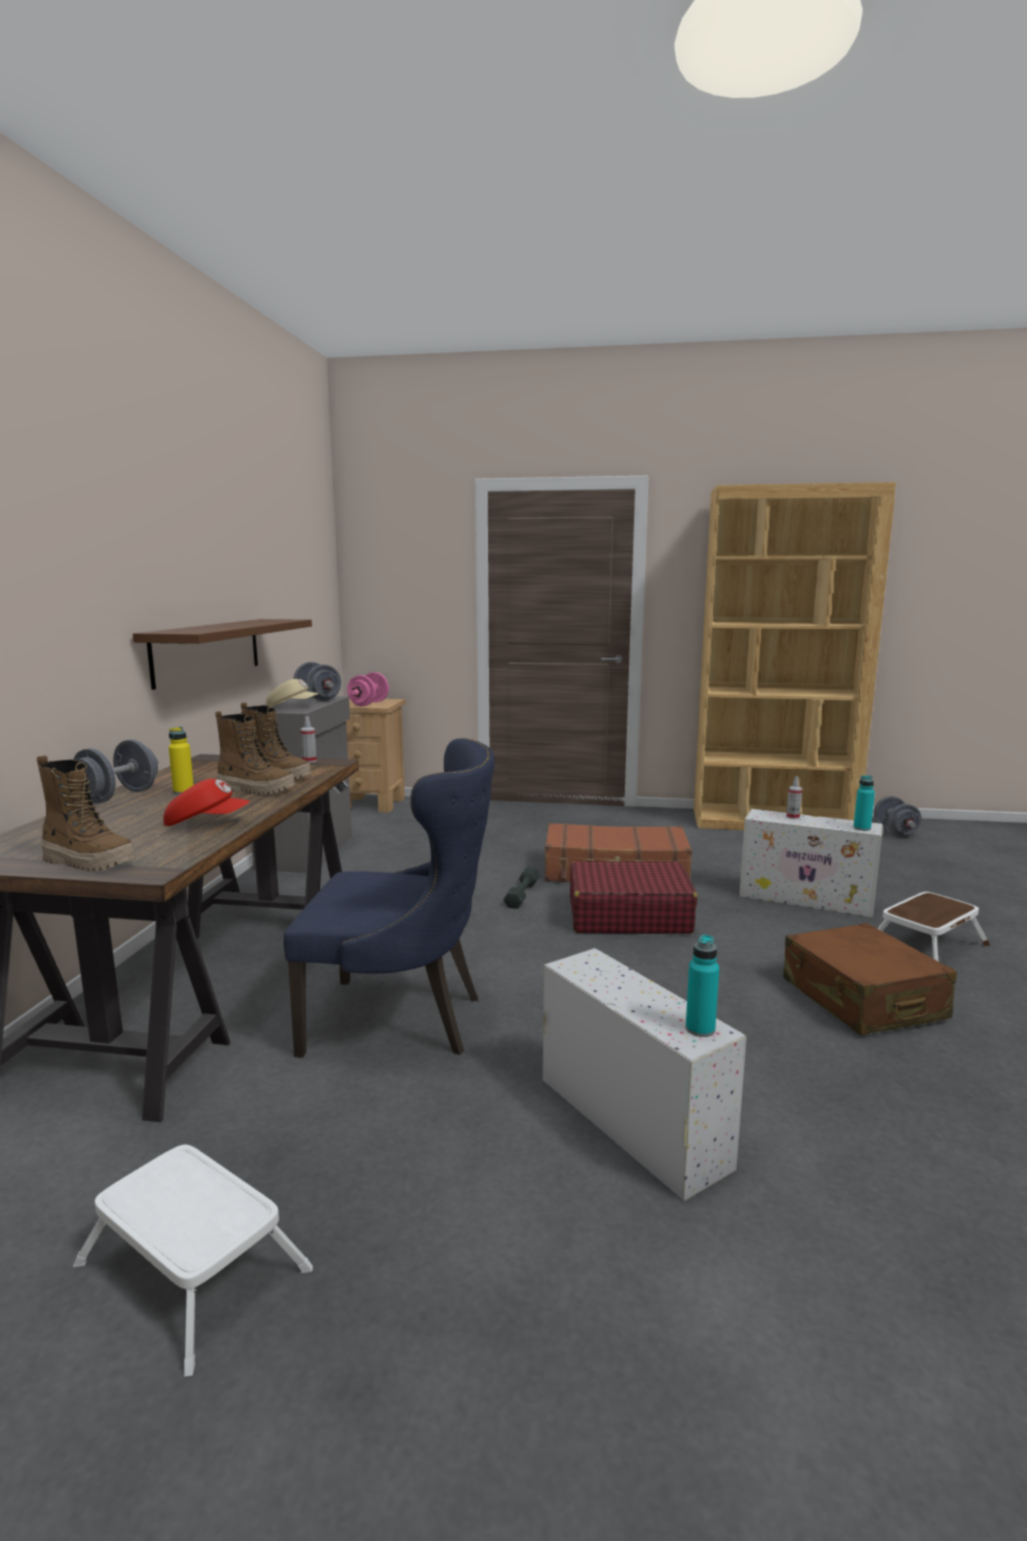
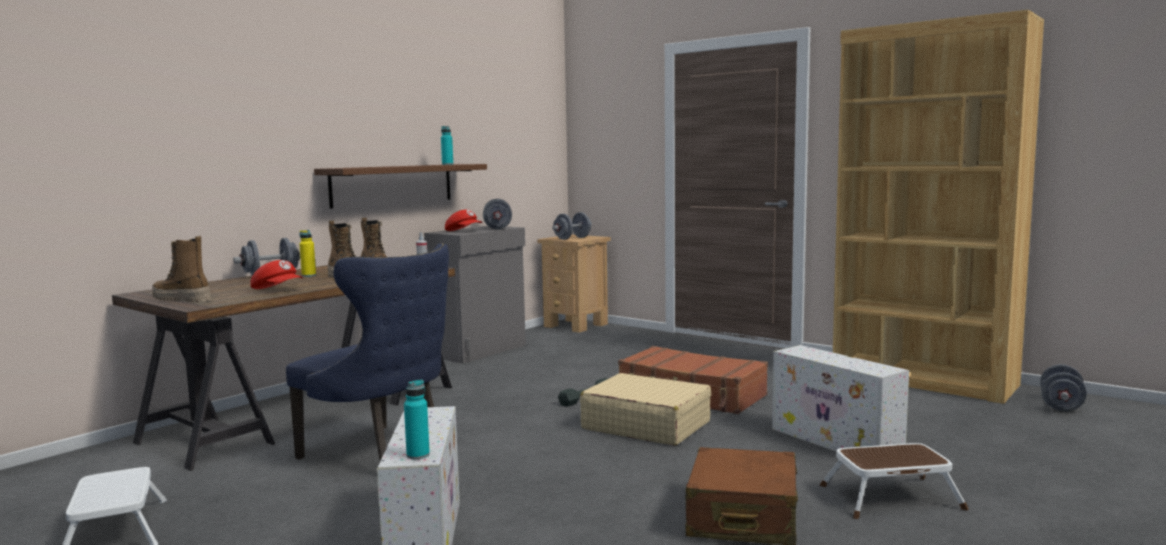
camera: 30 degrees right, 5 degrees down
boot [37,755,136,871] -> boot turned 150 degrees clockwise [152,236,211,302]
beige cap [266,679,319,707] -> red cap [445,210,482,231]
pink dumbbell [347,672,389,706] -> grey dumbbell [552,212,592,240]
red suitcase [570,861,697,934] -> beige suitcase [580,373,711,446]
spray bottle [786,776,802,819] -> none
turquoise bottle [853,775,875,831] -> turquoise bottle moved to [441,126,453,165]

